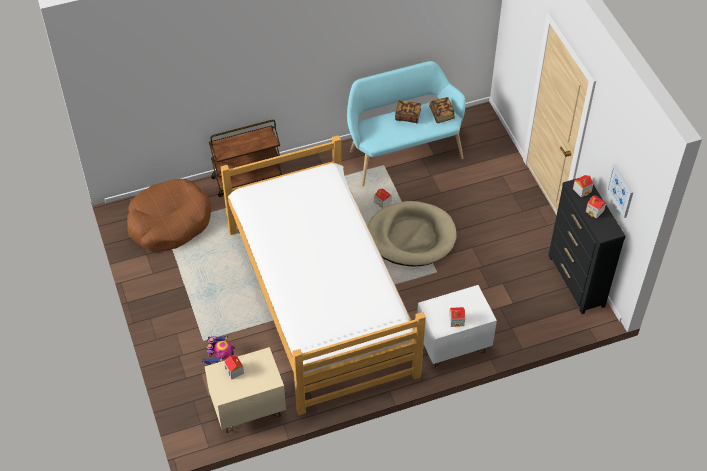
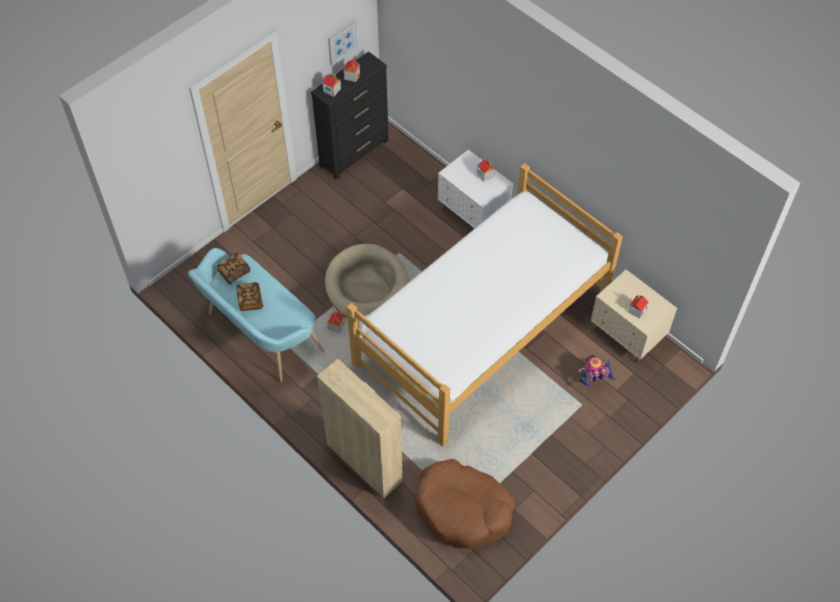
camera: 115 degrees left, 5 degrees up
brown cart [209,120,282,197] -> beige cabinet [317,359,403,498]

